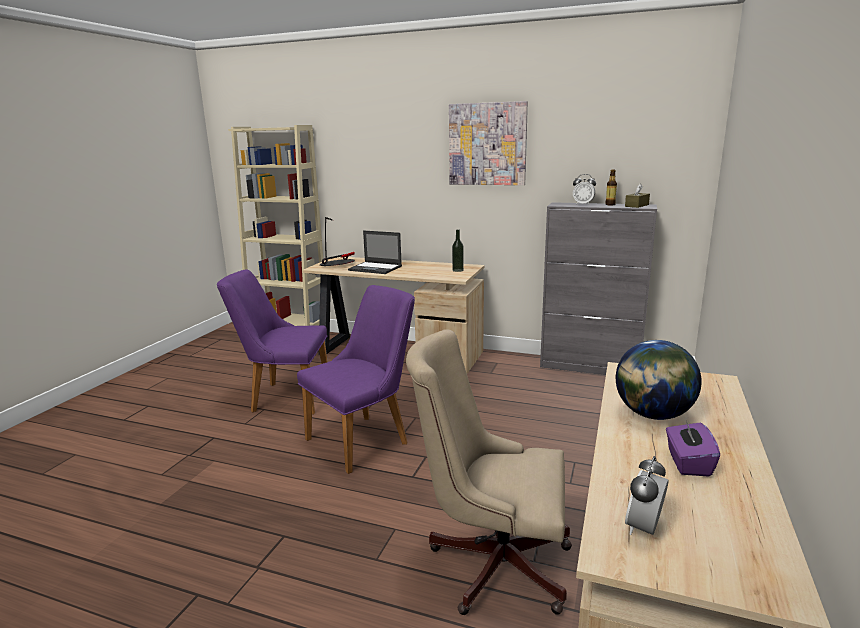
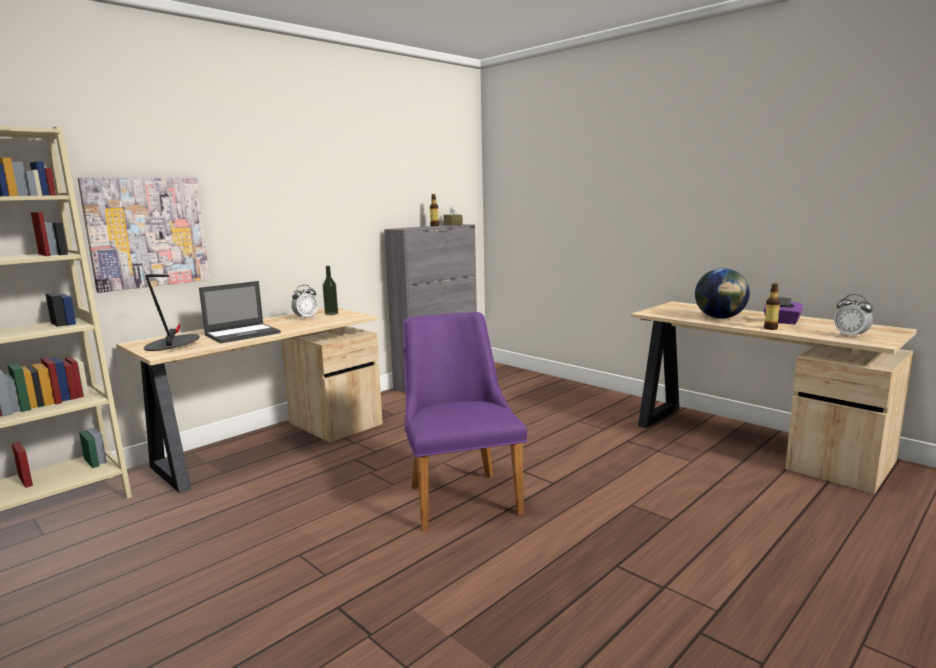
camera: 65 degrees left, 5 degrees down
purple chair [217,269,328,414] -> none
beige office chair [406,329,572,615] -> none
picture [449,101,528,185] -> picture moved to [77,178,210,293]
alarm clock [573,174,596,205] -> alarm clock moved to [291,285,318,320]
none -> bottle [764,283,780,330]

